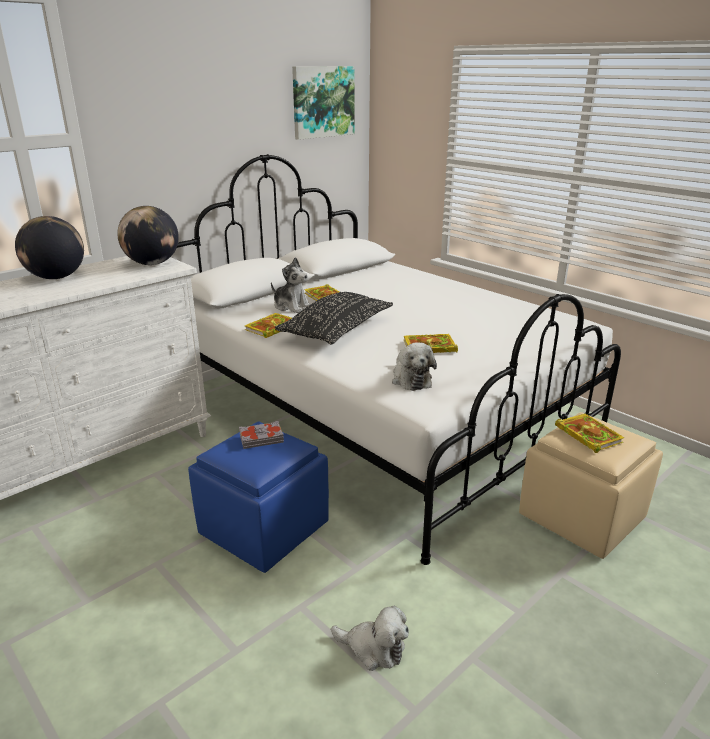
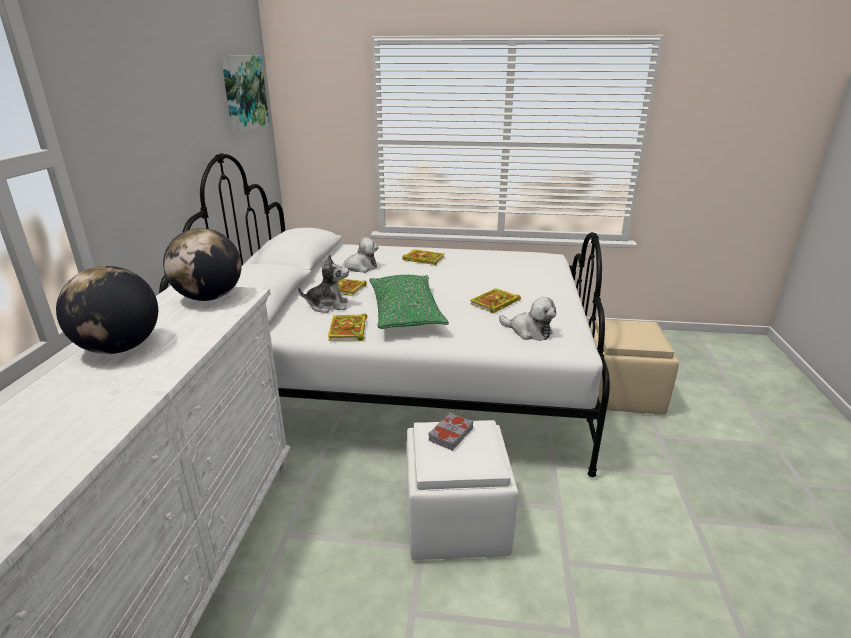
camera: 40 degrees left, 0 degrees up
blue ottoman [188,422,329,573] -> white ottoman [406,420,518,560]
black pillow [275,292,393,345] -> green pillow [369,275,449,329]
plush toy [331,606,409,671] -> plush toy moved to [337,237,379,273]
book [555,414,624,453] -> book moved to [402,249,444,266]

